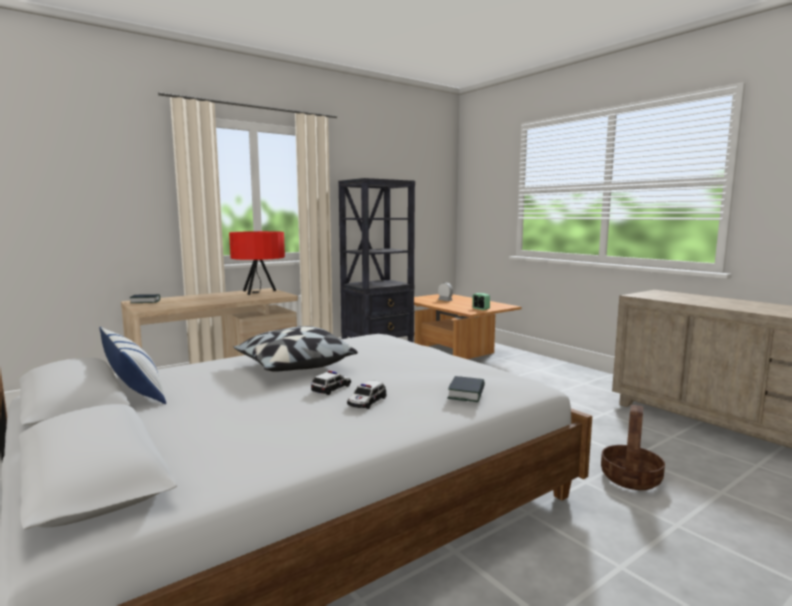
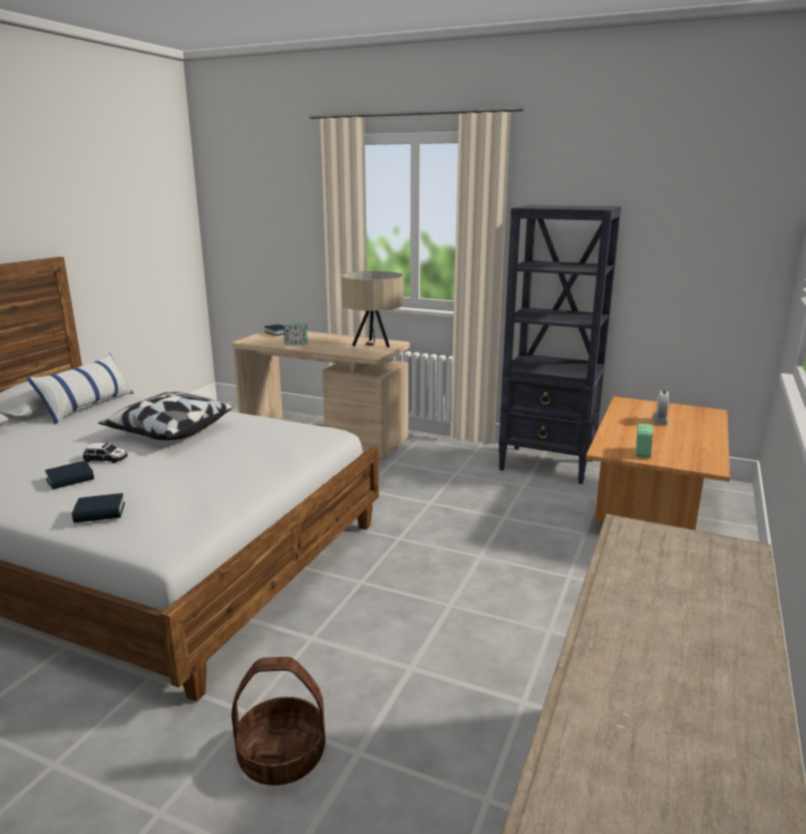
camera: 60 degrees right, 10 degrees up
red table lamp [229,231,285,295] -> beige table lamp [341,271,404,347]
toy car [347,380,386,409] -> book [45,461,94,489]
none -> alarm clock [284,323,308,345]

